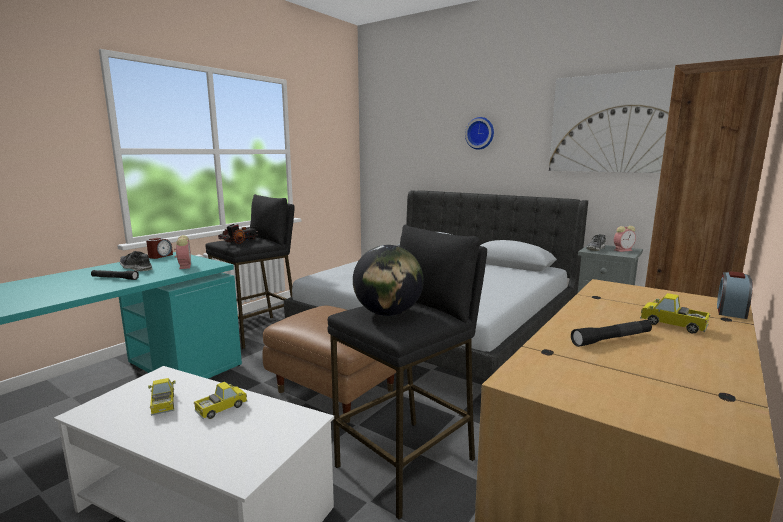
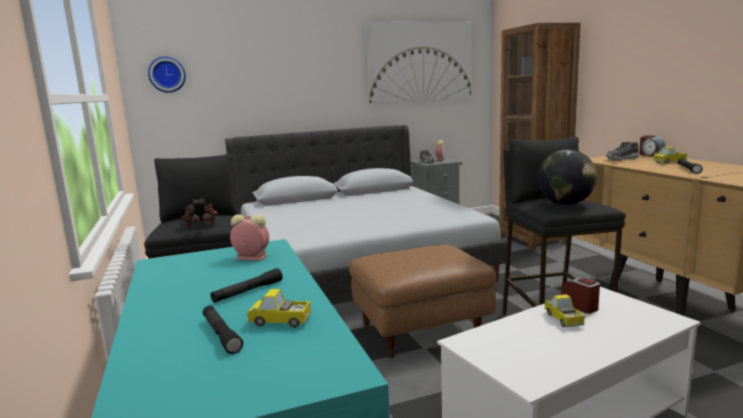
camera: 55 degrees left, 0 degrees up
shoe [120,251,153,271] -> shoe moved to [606,142,640,161]
alarm clock [146,238,173,259] -> alarm clock moved to [561,277,600,314]
toy truck [148,378,176,416] -> toy truck moved to [247,289,311,328]
wall clock [465,117,494,150] -> wall clock moved to [148,57,186,93]
none -> black flashlight [203,306,243,354]

